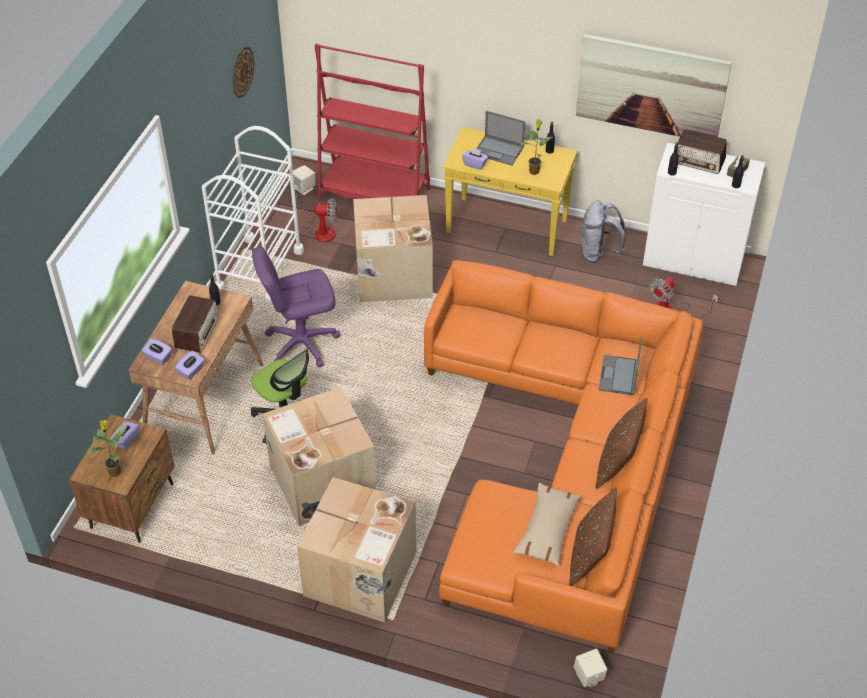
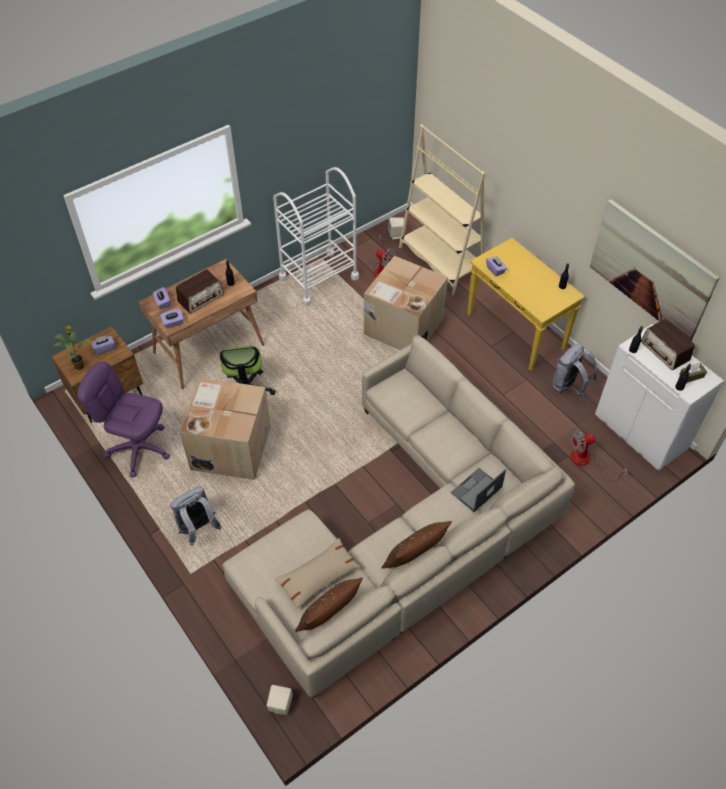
camera: 35 degrees right, 5 degrees up
wall clock [232,47,255,98] -> none
purple office chair [252,247,340,368] -> purple office chair moved to [77,362,170,477]
cardboard box [297,477,416,623] -> grey backpack [170,487,221,545]
red bookcase [314,44,430,200] -> beige bookcase [399,124,485,296]
orange sofa [424,260,703,652] -> beige sofa [222,335,575,699]
laptop [476,111,525,165] -> none
potted plant [520,119,553,175] -> none

